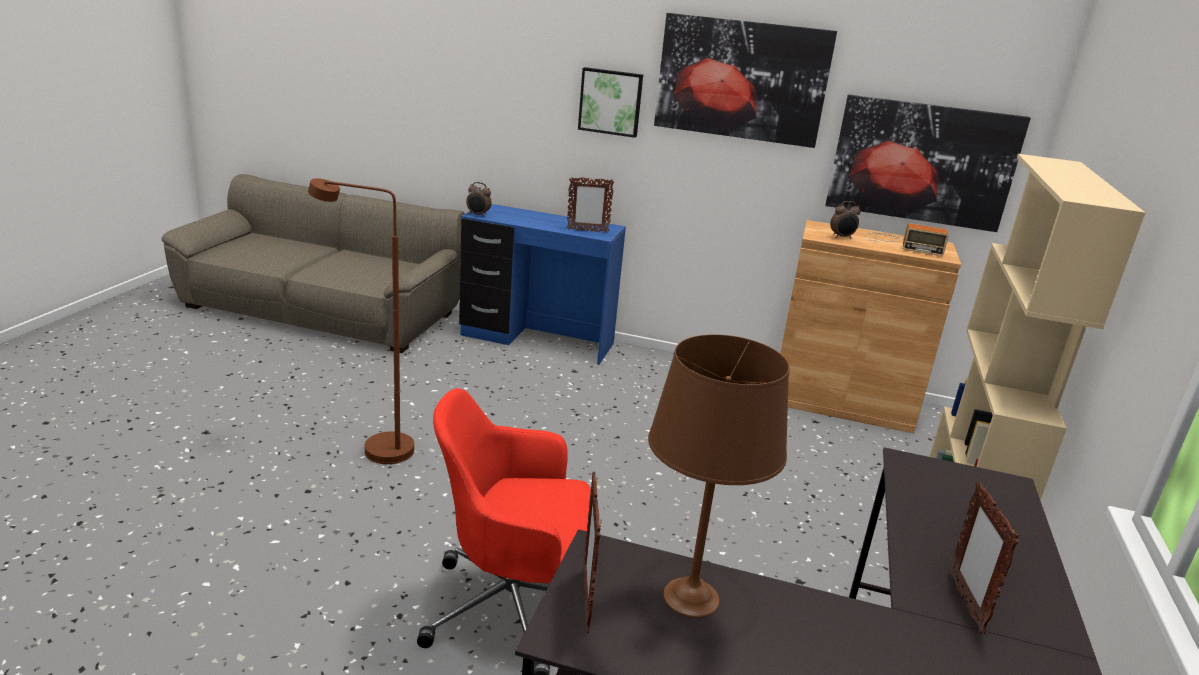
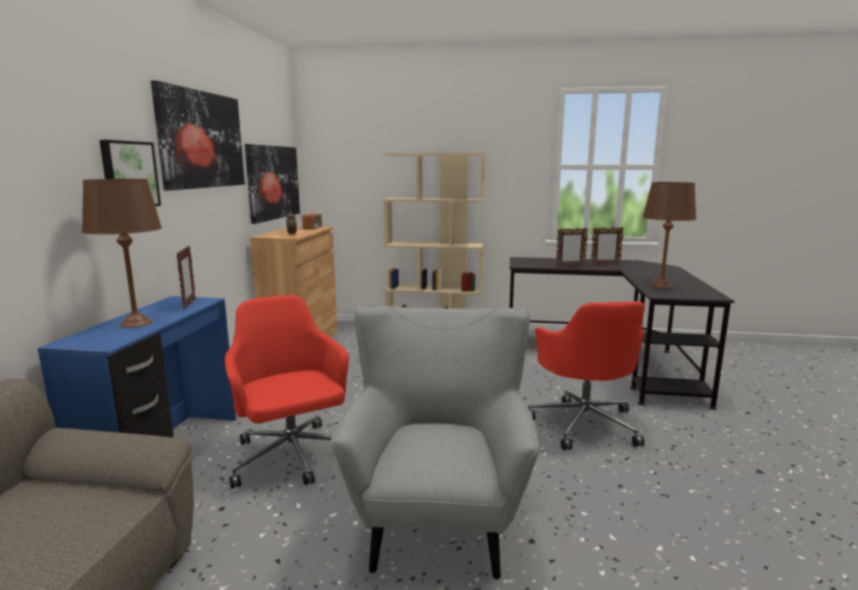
camera: 95 degrees left, 10 degrees down
brown floor lamp [308,178,414,464] -> grey armchair [331,305,539,580]
alarm clock [466,182,492,217] -> none
picture frame [583,472,601,633] -> picture frame moved to [556,228,588,267]
none -> brown table lamp [82,179,162,328]
none -> red office chair [225,295,349,489]

